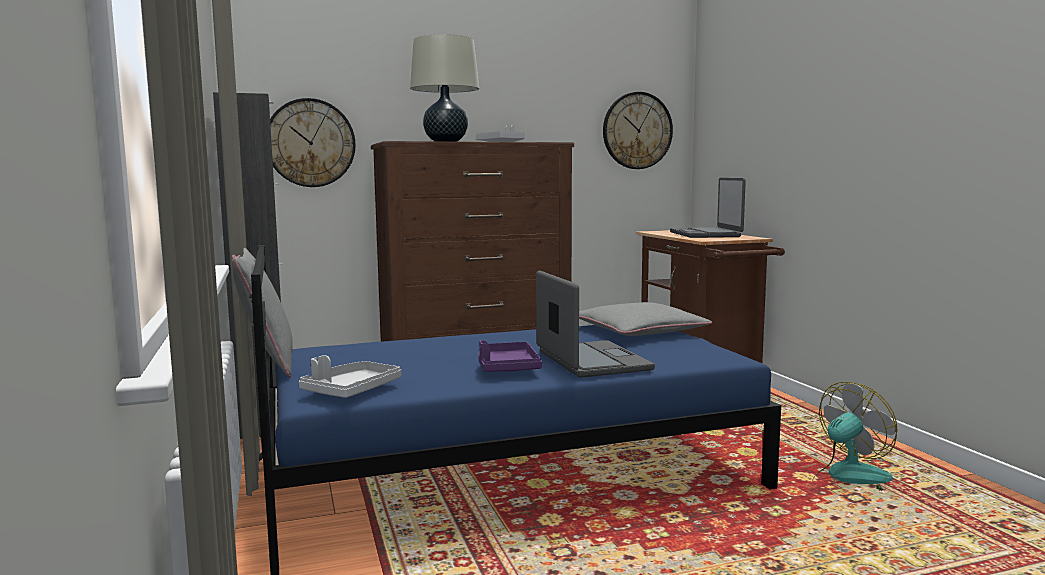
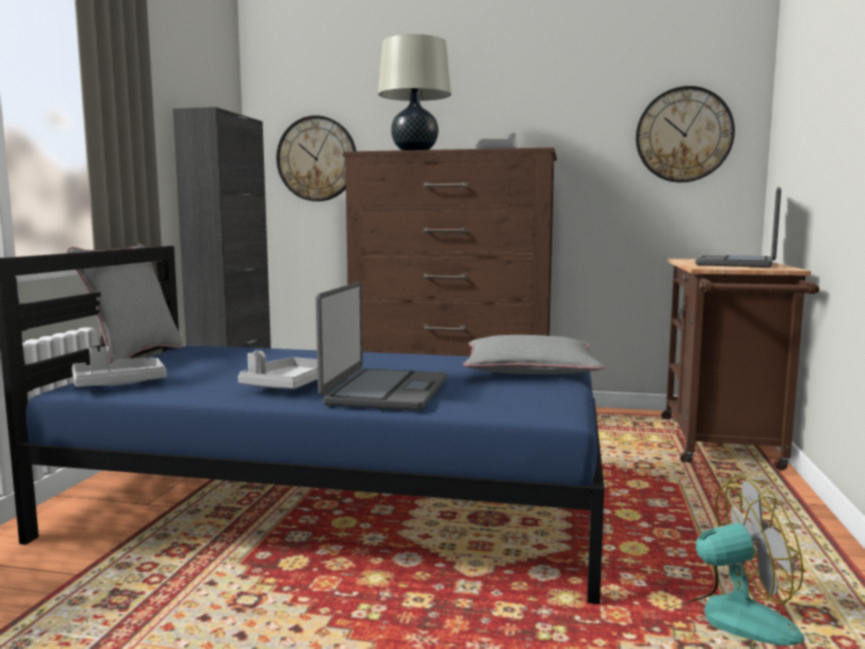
camera: 30 degrees right, 0 degrees up
purple tray [478,340,542,372] -> grey tray [238,351,318,389]

